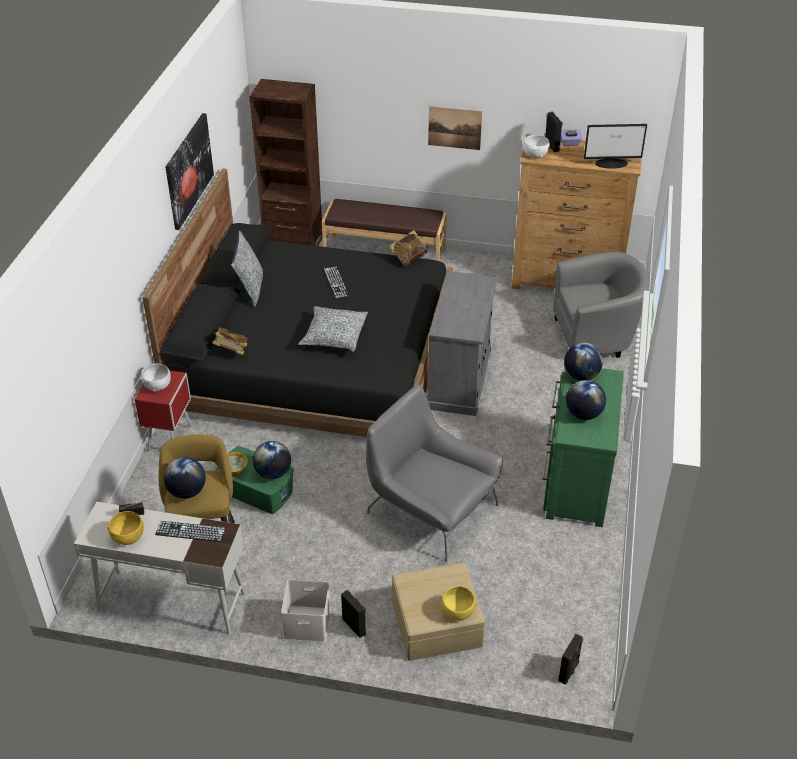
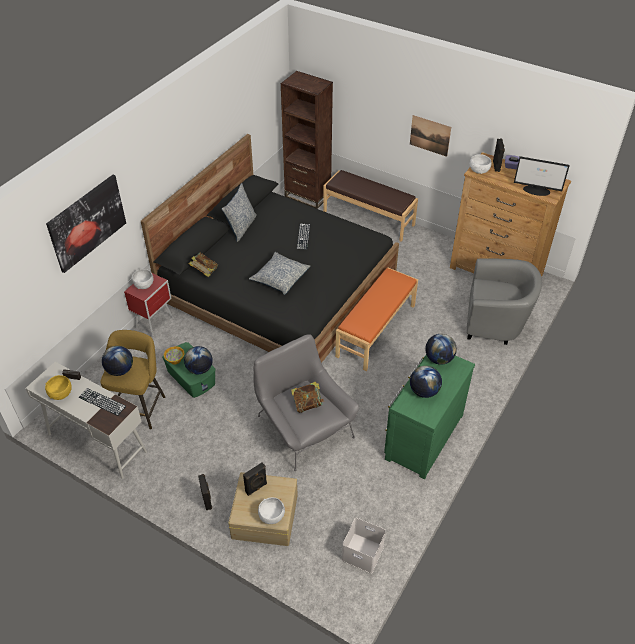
camera: 20 degrees right, 5 degrees up
picture [165,113,214,230] -> picture moved to [46,175,126,273]
white storage box [281,579,331,642] -> white storage box moved to [342,518,386,573]
book [390,230,428,267] -> book moved to [291,382,324,413]
grey cabinet [428,271,498,416] -> orange bench [335,267,418,371]
yellow bowl [441,586,476,621] -> white bowl [258,497,285,524]
black speaker [558,634,583,685] -> black speaker moved to [243,463,267,496]

